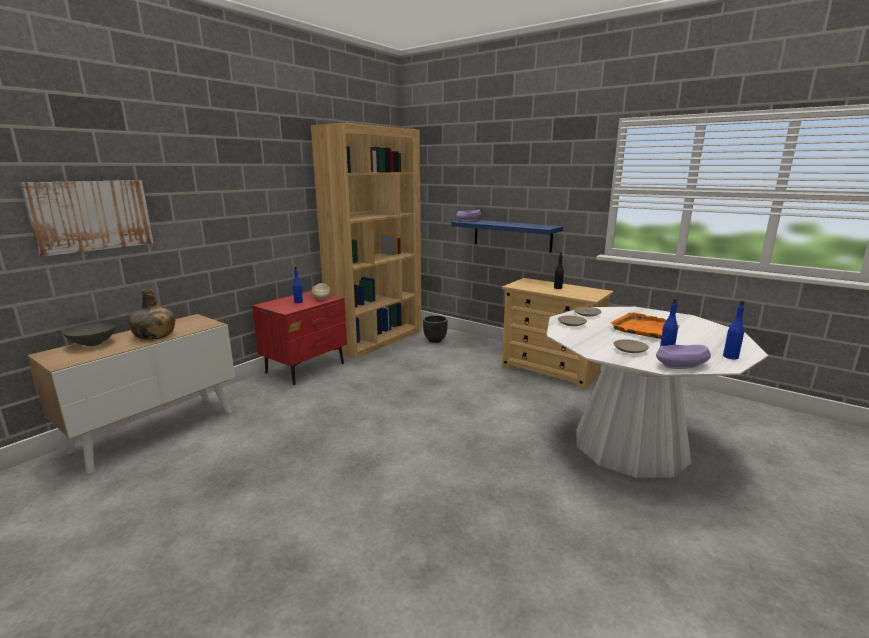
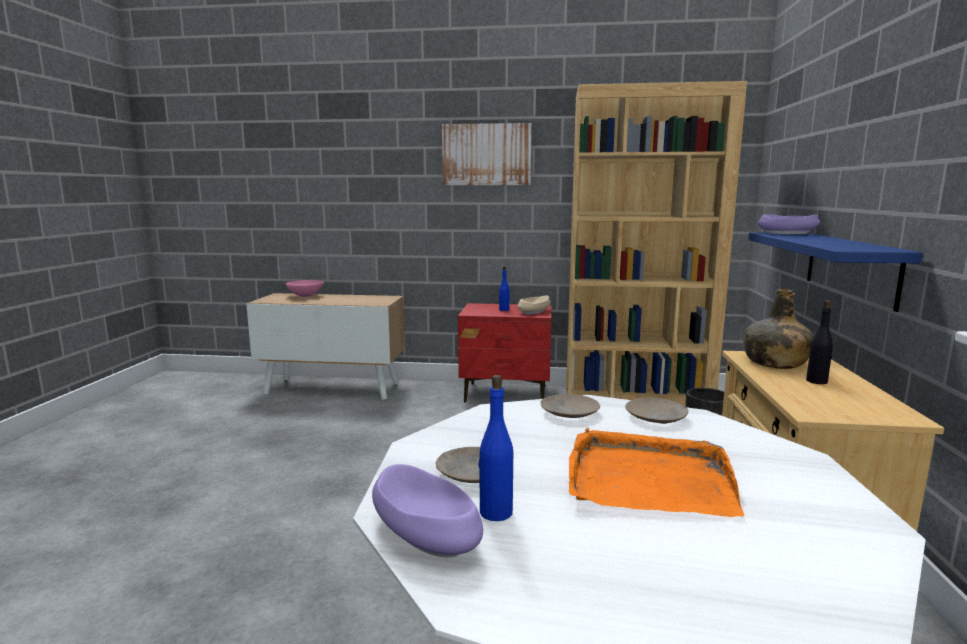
camera: 60 degrees right, 5 degrees down
picture [20,180,154,257] -> picture moved to [442,123,532,185]
grey bowl [63,322,116,346] -> pink bowl [285,280,323,297]
green bottle [129,289,175,340] -> green bottle moved to [743,289,814,369]
blue bottle [723,301,745,359] -> none

